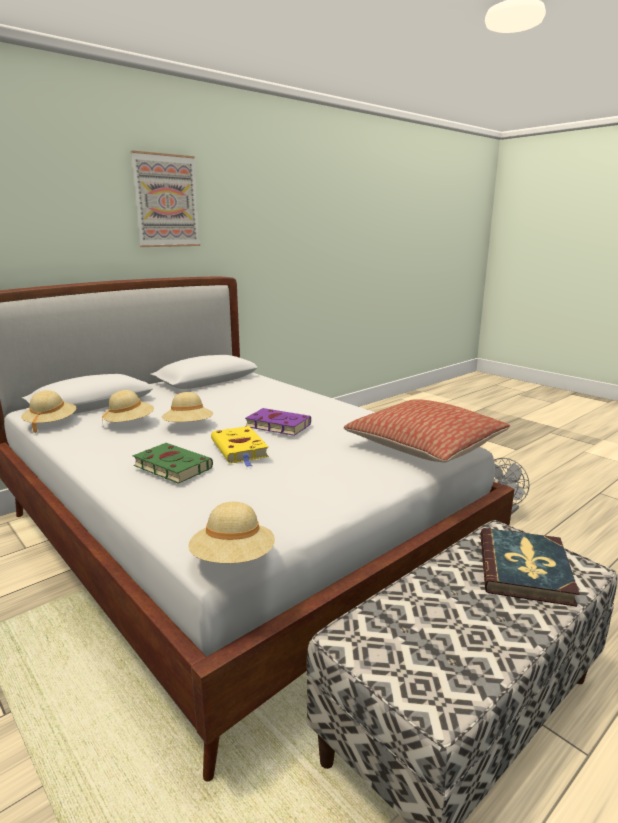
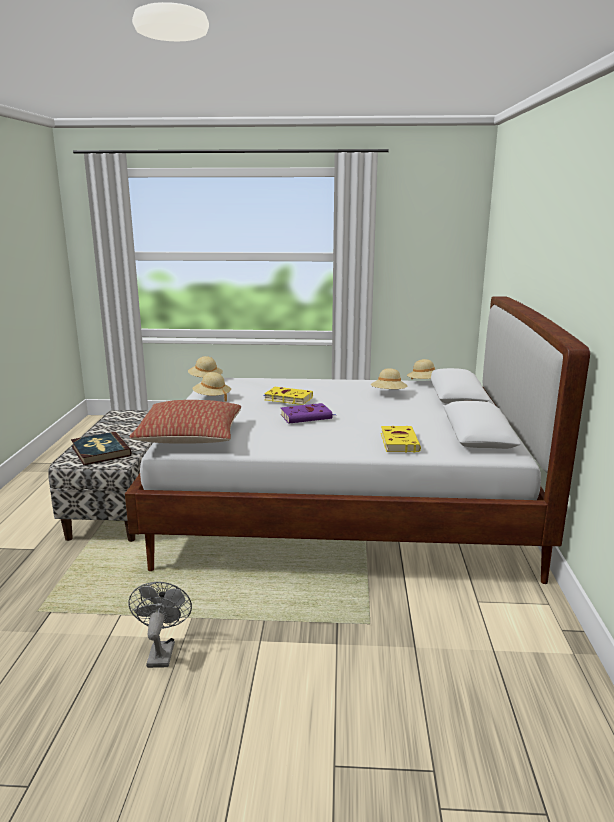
camera: 135 degrees right, 0 degrees up
picture [131,150,200,247] -> none
green book [133,443,213,484] -> none
beige hat [162,392,213,422] -> beige hat moved to [192,372,231,402]
none -> yellow book [381,426,421,453]

